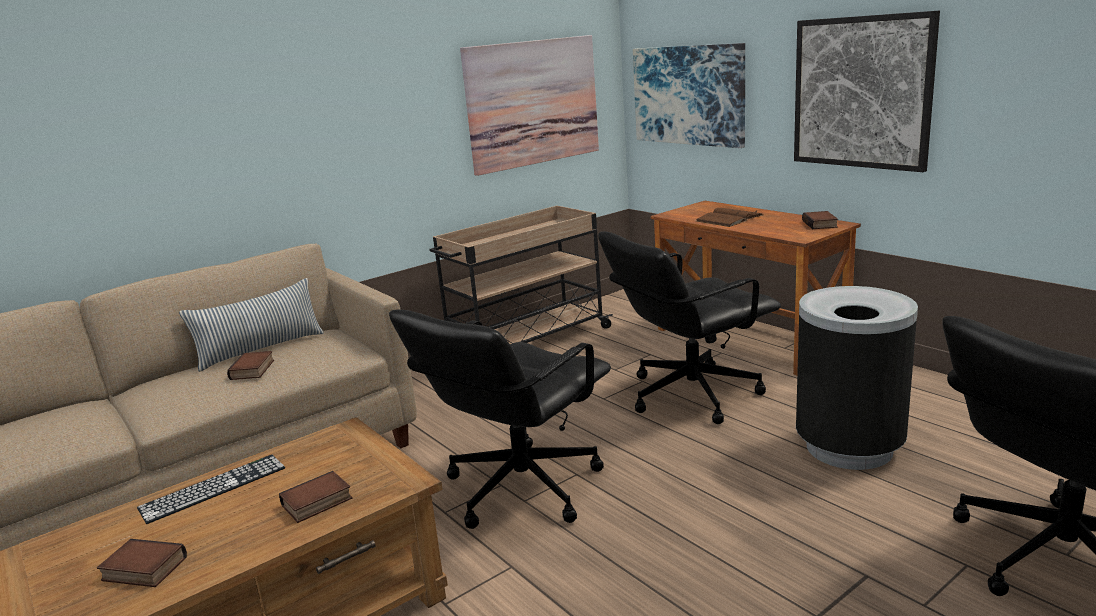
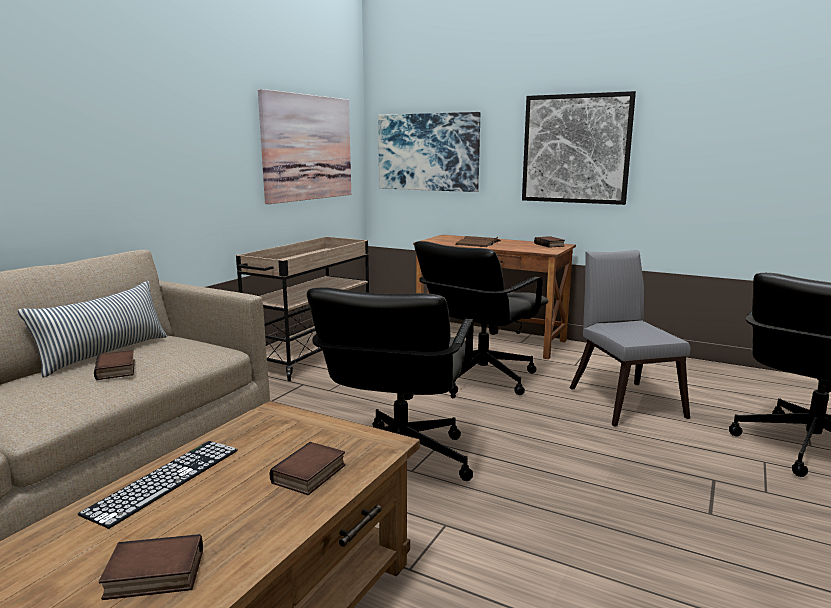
camera: 25 degrees left, 5 degrees down
black trash can [796,286,918,470] -> grey chair [570,250,690,427]

